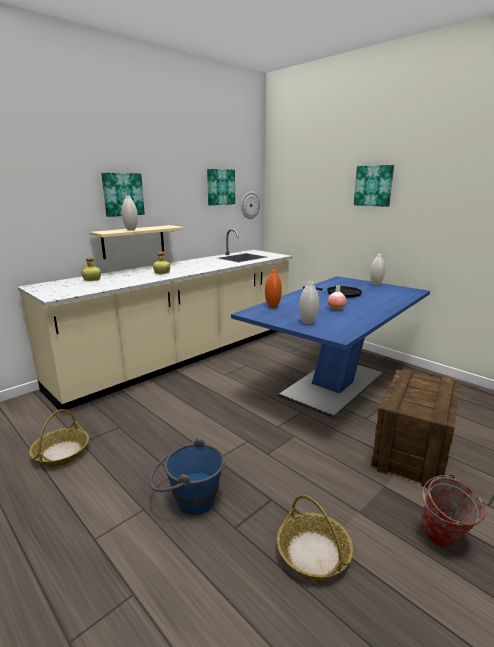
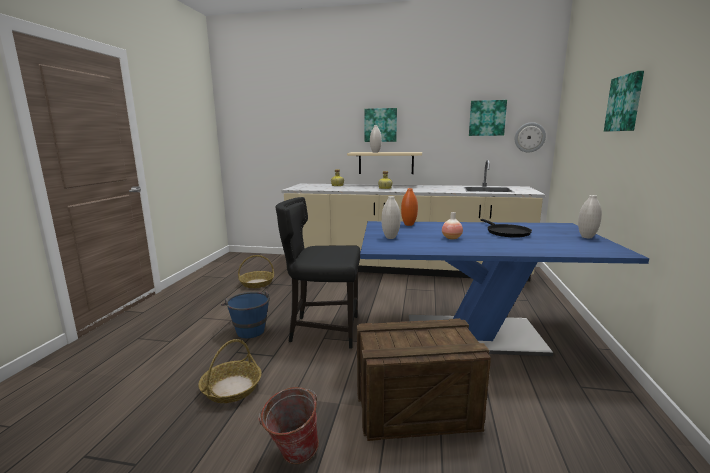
camera: 55 degrees right, 5 degrees down
none -> black chair [276,197,360,349]

